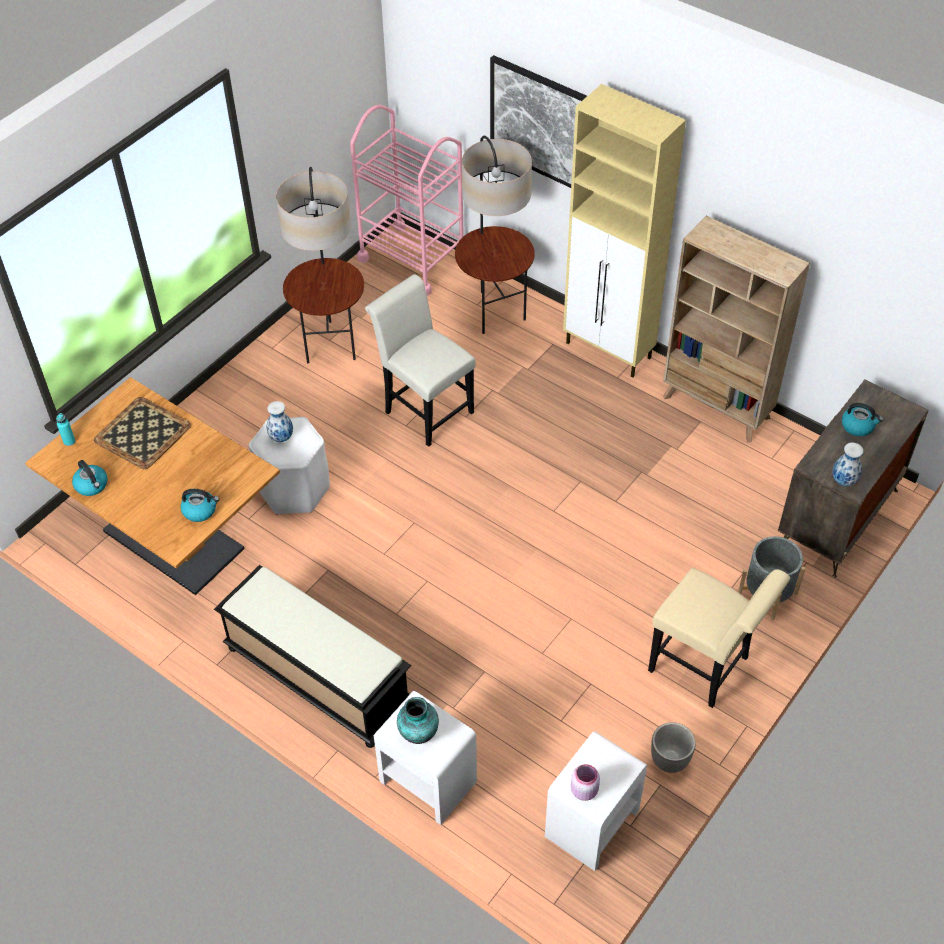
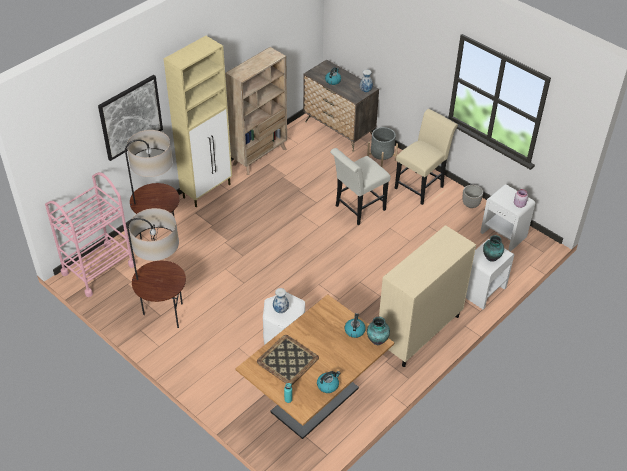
camera: 85 degrees left, 5 degrees down
black bench [214,565,411,748] -> beige cabinet [379,225,476,367]
white chair [365,274,476,447] -> white chair moved to [330,148,391,225]
none -> vase [367,317,390,345]

